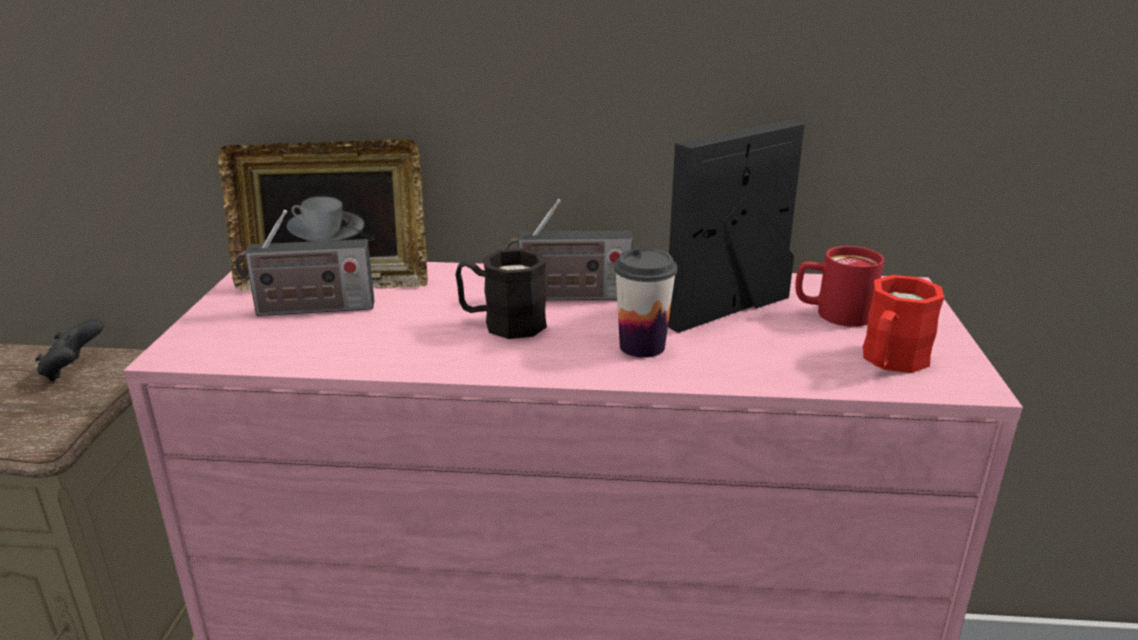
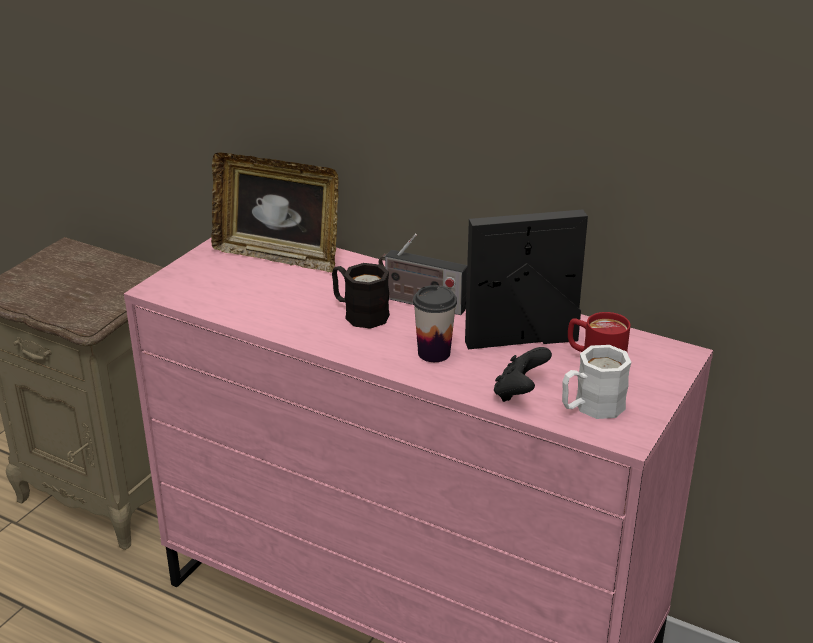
camera: 25 degrees right, 5 degrees up
black game controller [35,319,104,382] -> black game controller moved to [494,347,552,402]
radio [235,210,374,316] -> none
red mug [863,275,945,373] -> white mug [562,345,631,419]

